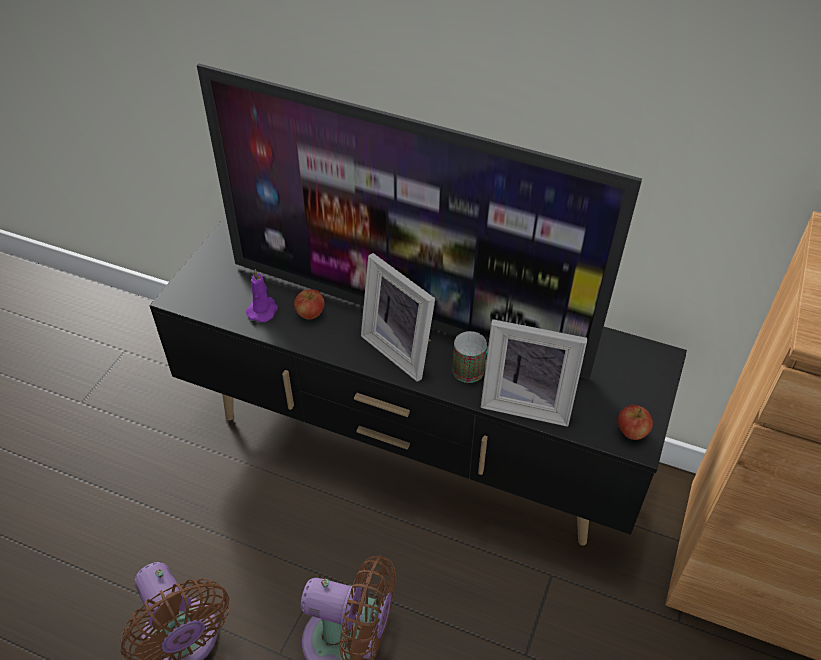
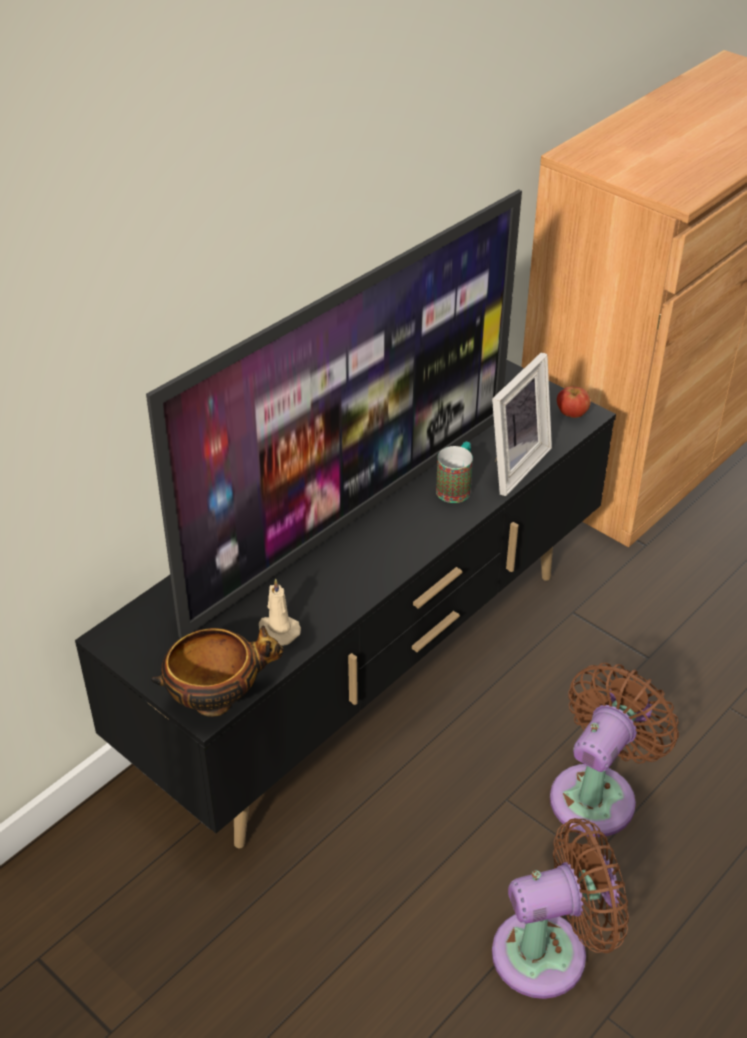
camera: 70 degrees left, 5 degrees down
purple candle [246,269,278,322] -> beige candle [259,578,301,646]
apple [294,289,324,319] -> none
picture frame [361,253,435,382] -> none
none -> bowl [151,626,284,717]

